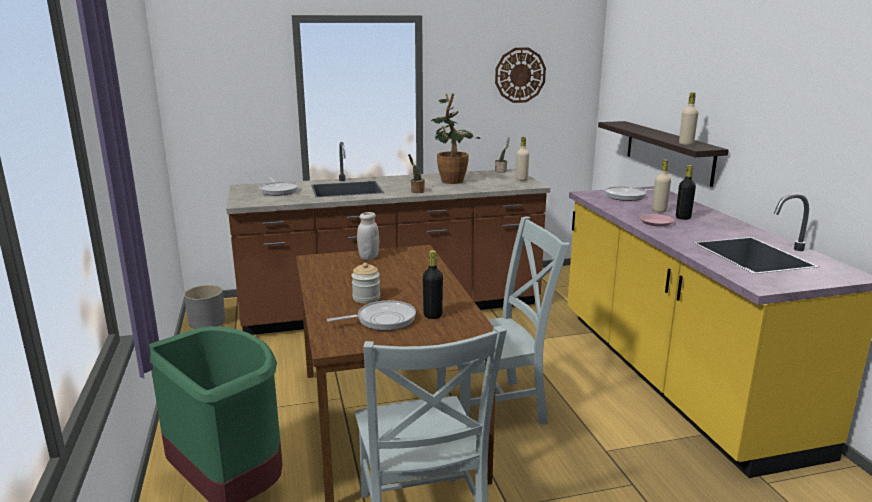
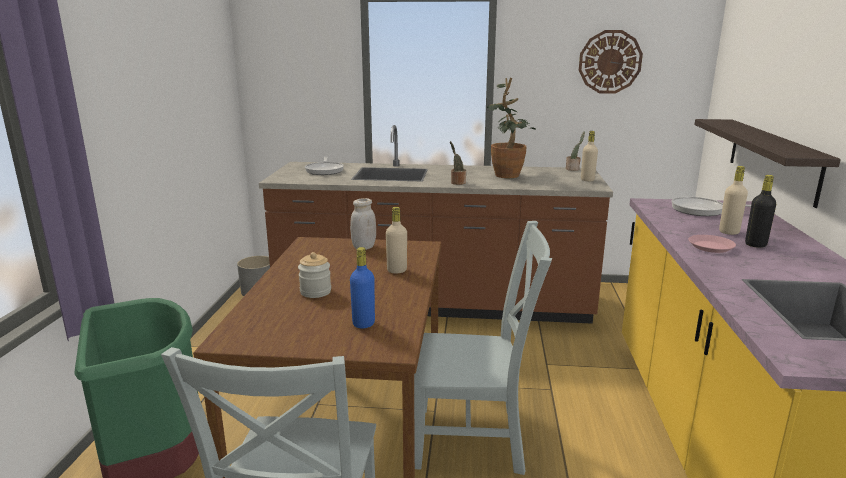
camera: 20 degrees right, 0 degrees up
frying pan [327,300,416,331] -> none
black bottle [423,250,443,319] -> blue bottle [350,247,375,328]
beige bottle [679,92,698,145] -> beige bottle moved to [386,207,407,273]

